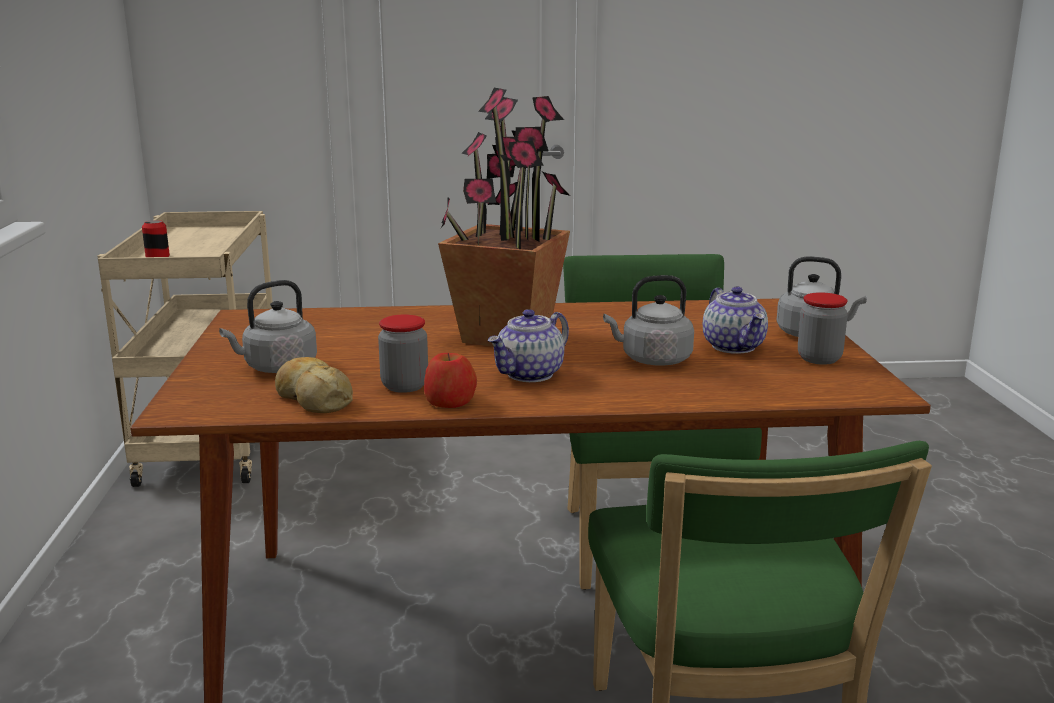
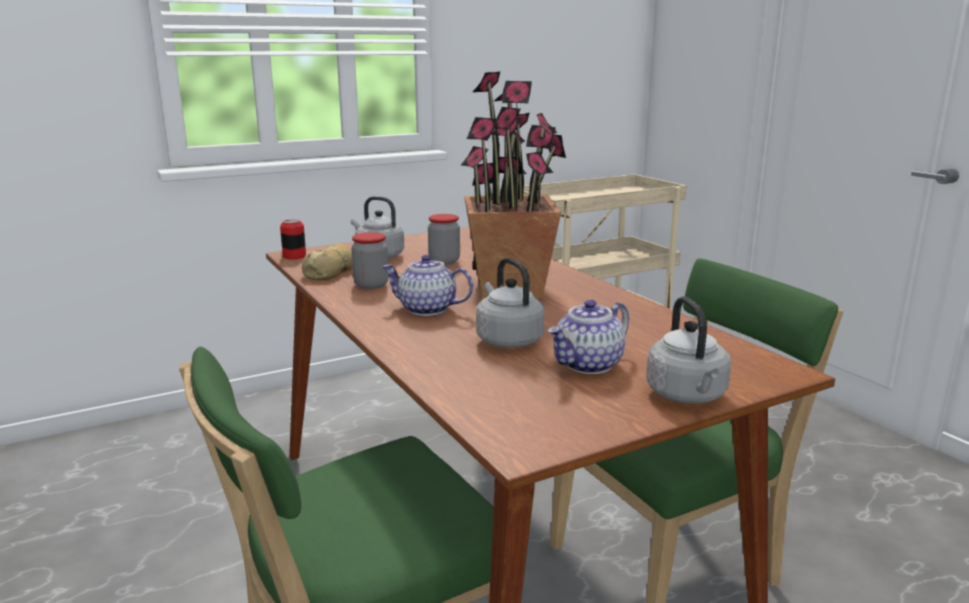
camera: 65 degrees right, 0 degrees up
can [142,220,170,257] -> can moved to [280,219,306,259]
apple [424,353,477,408] -> none
jar [798,292,848,365] -> jar moved to [428,214,460,265]

